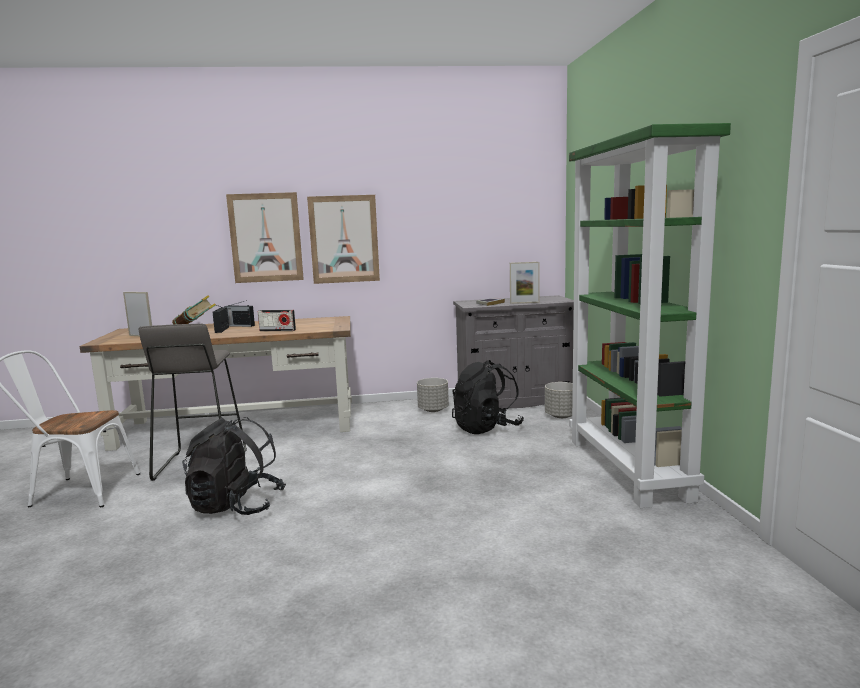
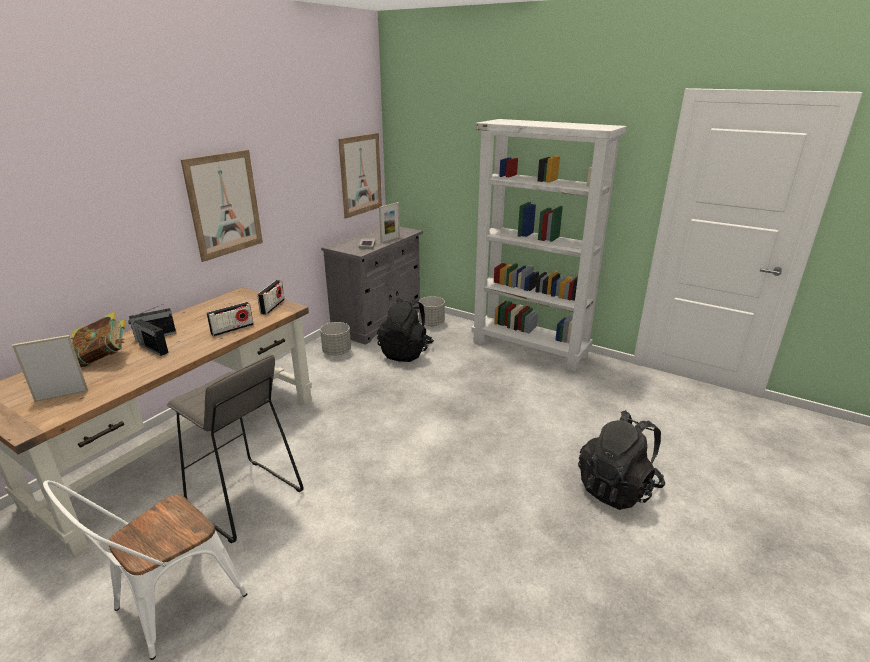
camera: 50 degrees left, 15 degrees up
black backpack [182,417,286,515] -> black backpack moved to [578,410,665,510]
picture [226,192,304,283] -> picture moved to [338,133,382,219]
green bookcase [569,123,731,508] -> white bookcase [471,119,627,371]
none -> radio [257,280,285,315]

